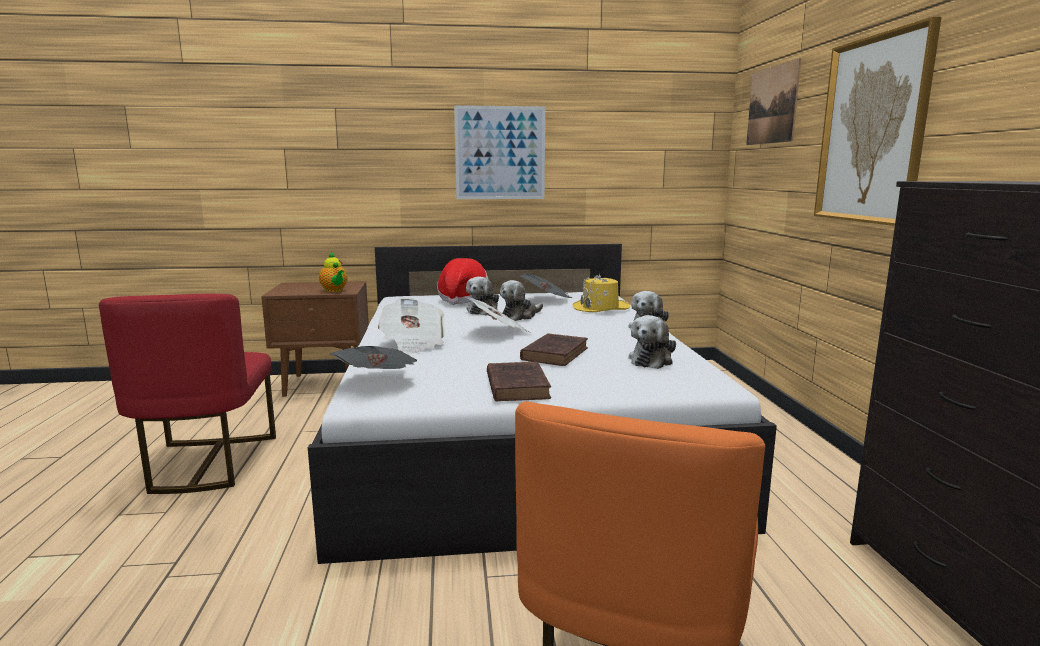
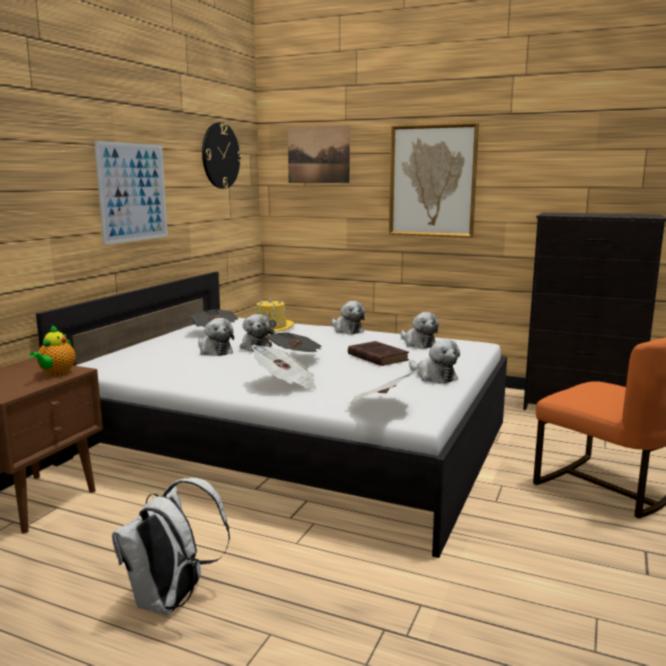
camera: 60 degrees left, 0 degrees up
red chair [99,294,276,494] -> white backpack [112,478,230,615]
teapot [319,251,348,292] -> teapot turned 105 degrees clockwise [30,325,76,376]
hat [437,258,489,305] -> none
brown book [487,362,551,402] -> plush toy [409,339,460,383]
none -> wall clock [202,122,242,189]

